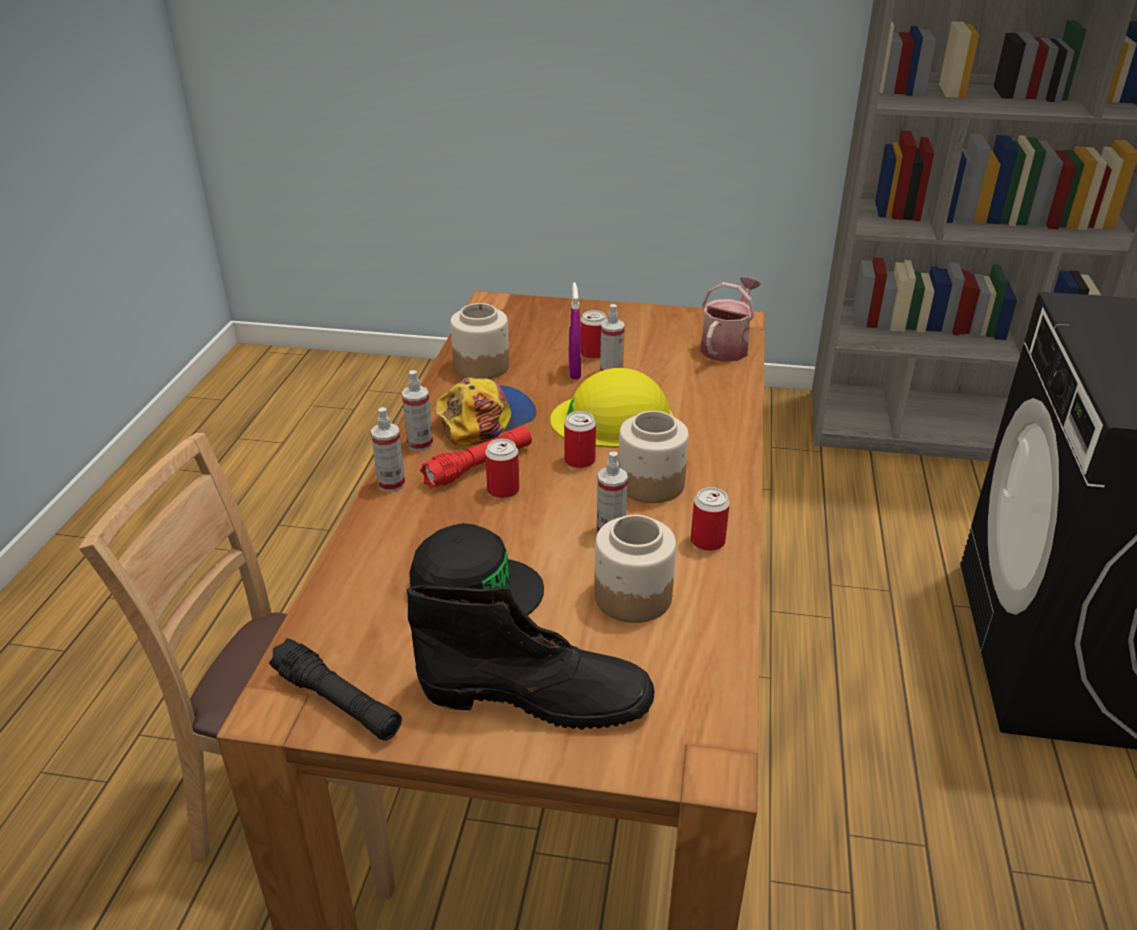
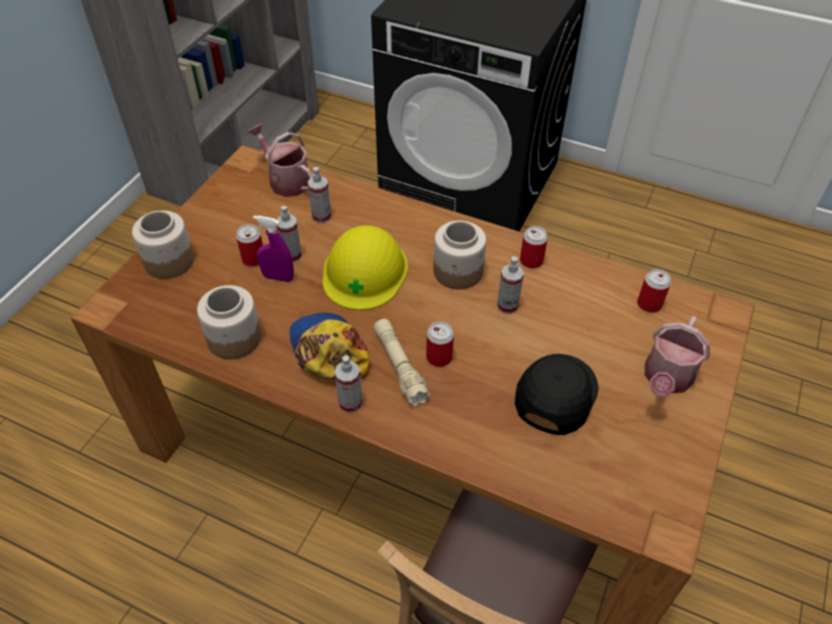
camera: 75 degrees left, 15 degrees up
black flashlight [269,638,402,741] -> none
spray bottle [371,407,405,492] -> spray bottle moved to [308,167,331,223]
black boot [407,584,654,730] -> watering can [645,316,710,397]
red flashlight [420,426,532,489] -> beige flashlight [373,319,431,407]
can [564,411,596,468] -> can moved to [637,269,671,313]
jar [594,515,676,623] -> jar moved to [132,211,194,279]

